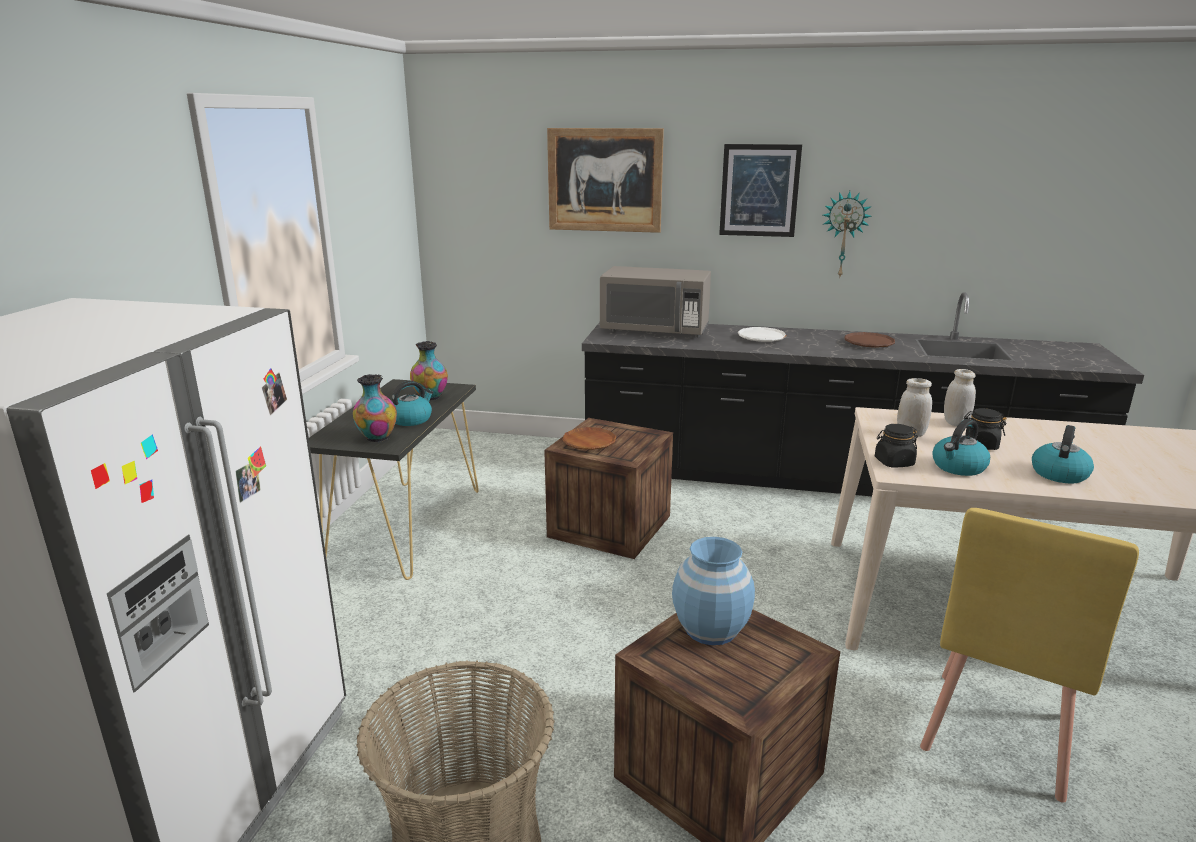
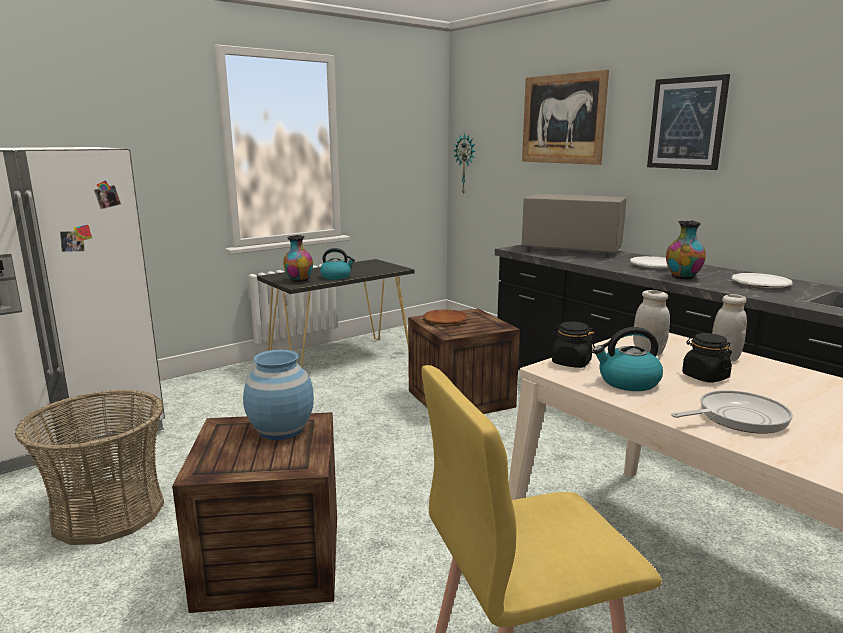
camera: 40 degrees right, 5 degrees down
vase [410,341,448,400] -> vase moved to [666,221,706,280]
grey microwave [600,266,711,337] -> grey microwave turned 150 degrees clockwise [521,194,627,257]
wall clock [823,191,871,279] -> wall clock moved to [453,133,475,195]
brown plate [844,332,895,348] -> white plate [732,273,792,288]
kettle [1032,425,1094,483] -> frying pan [671,390,793,434]

